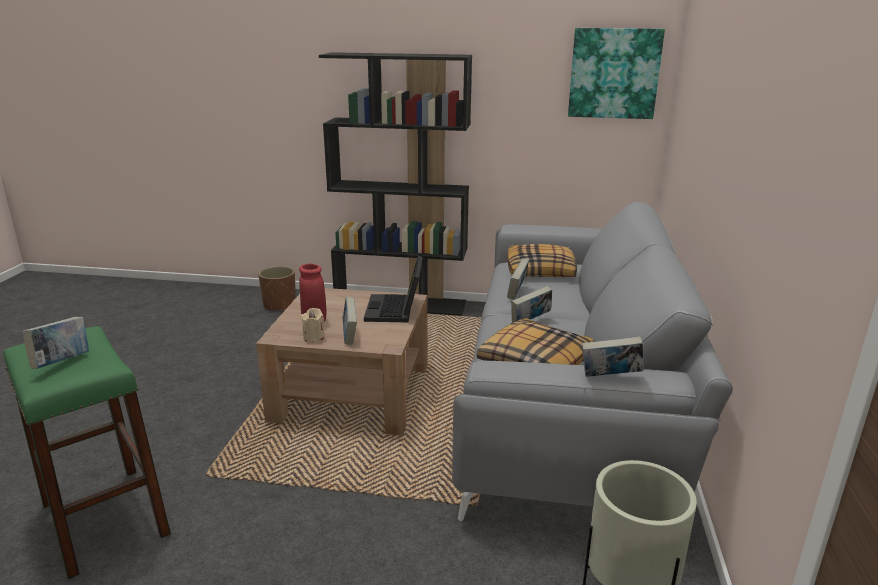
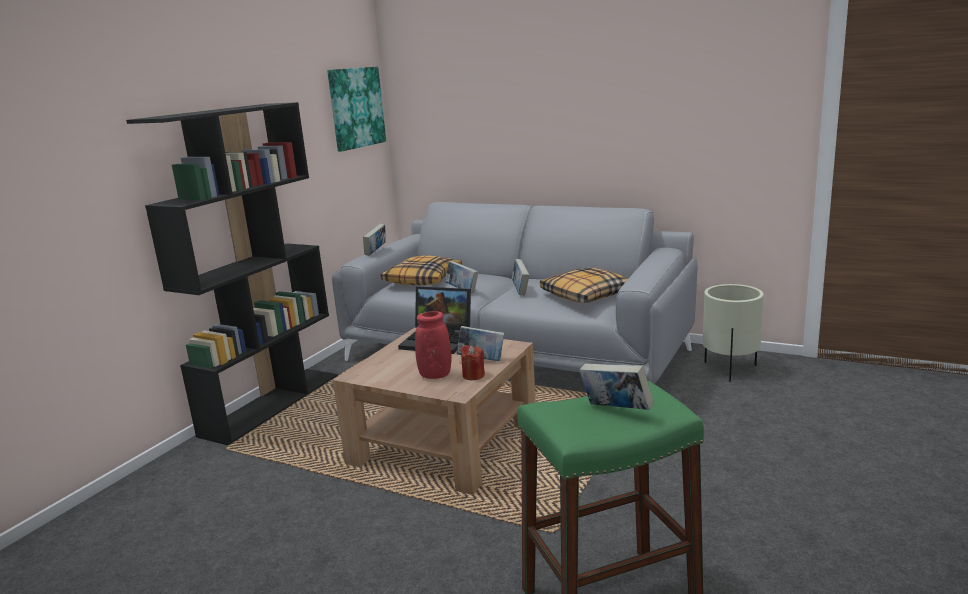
camera: 70 degrees left, 5 degrees down
brown planter [258,266,296,311] -> none
beige candle [301,308,325,342] -> red candle [461,345,485,380]
book [582,336,644,377] -> book moved to [363,223,386,256]

